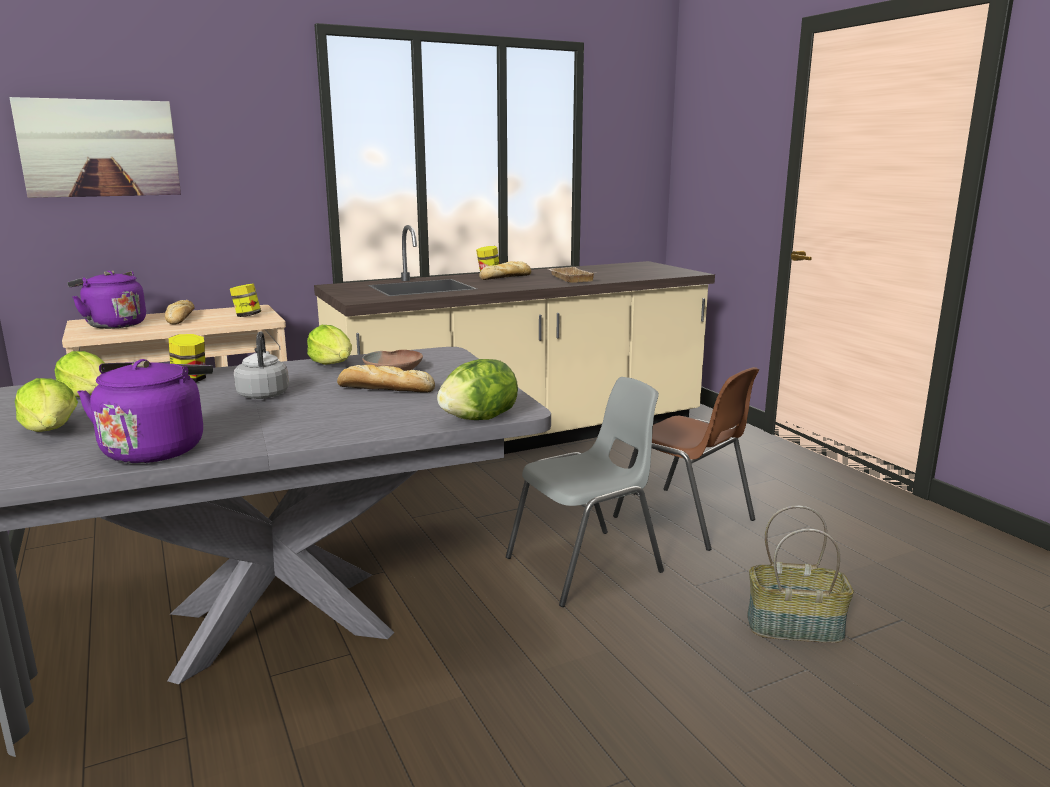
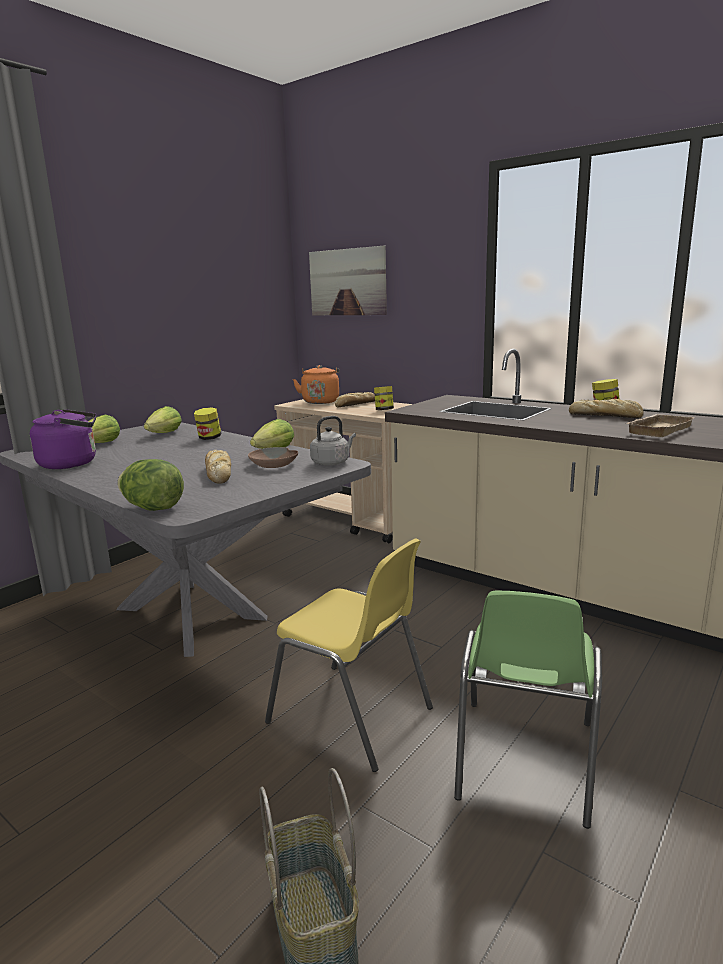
camera: 65 degrees right, 0 degrees up
purple kettle [67,270,146,329] -> orange kettle [293,365,339,404]
grey kettle [234,332,289,399] -> grey kettle moved to [310,416,356,466]
grey chair [506,377,664,607] -> yellow chair [265,538,433,772]
brown chair [613,367,759,551] -> green chair [454,591,602,829]

